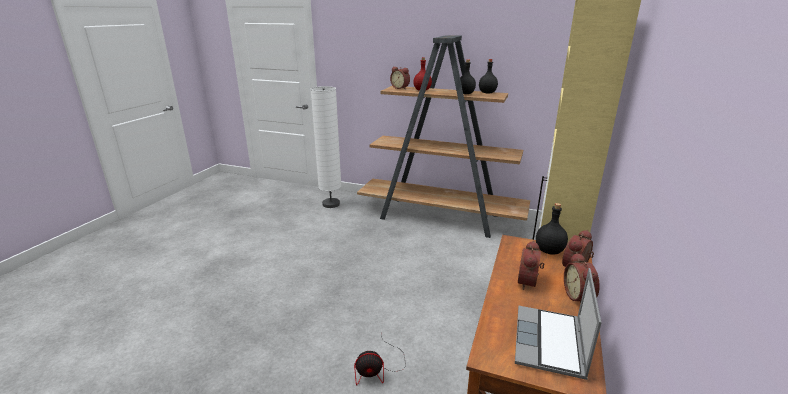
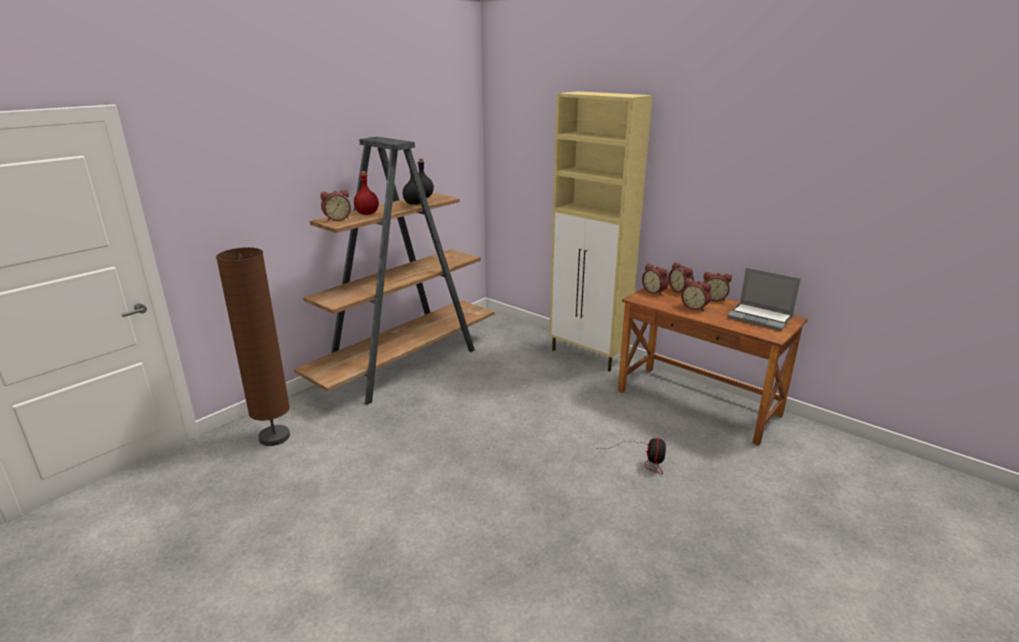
camera: 70 degrees left, 0 degrees up
white floor lamp [311,86,341,208] -> brown floor lamp [216,247,290,446]
black bottle [536,203,568,255] -> alarm clock [642,263,669,295]

